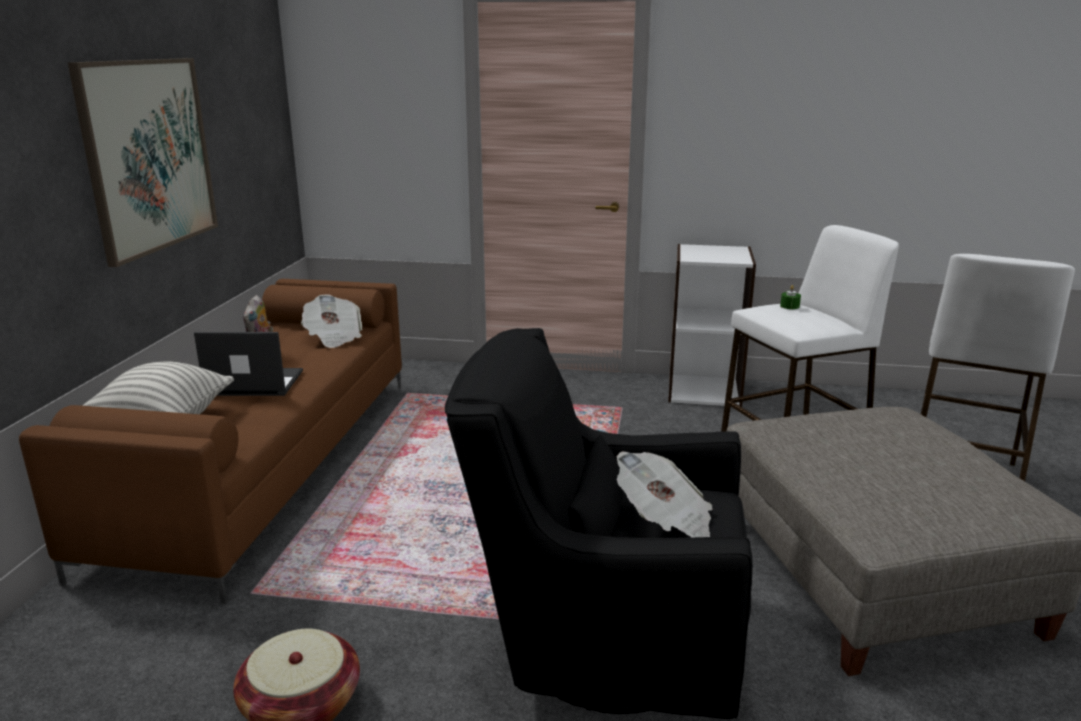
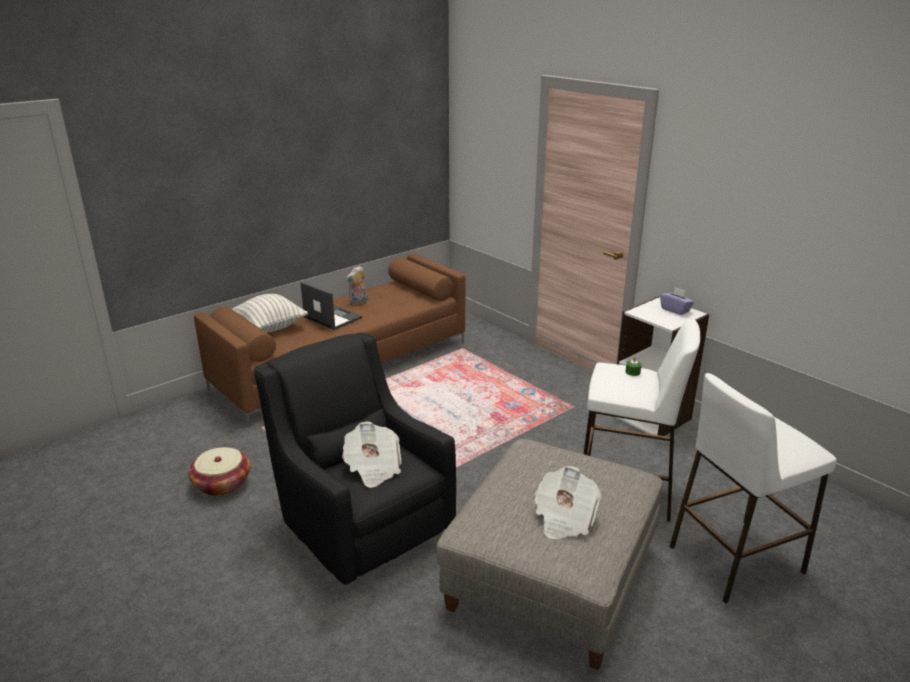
camera: 40 degrees right, 5 degrees up
picture [68,58,218,267] -> none
newspaper [301,294,362,348] -> newspaper moved to [534,466,601,539]
none -> purple tissue box [660,287,694,315]

